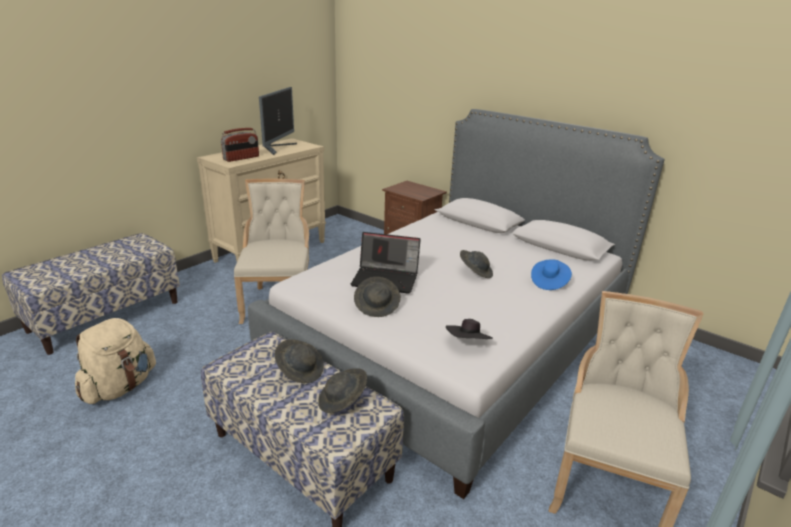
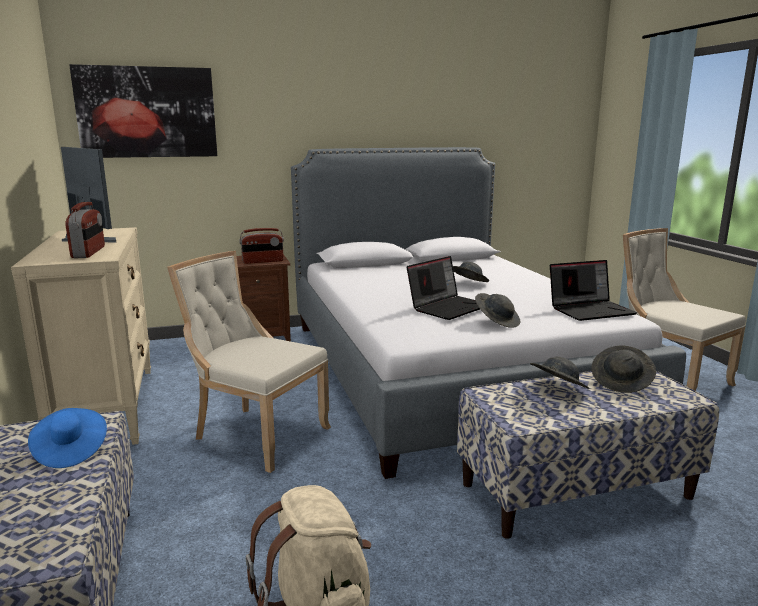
camera: 55 degrees left, 10 degrees down
black hat [446,319,493,339] -> laptop [550,260,637,321]
blue hat [531,259,572,290] -> blue hat moved to [28,408,107,468]
none -> picture [69,64,217,158]
none -> radio [239,228,284,264]

